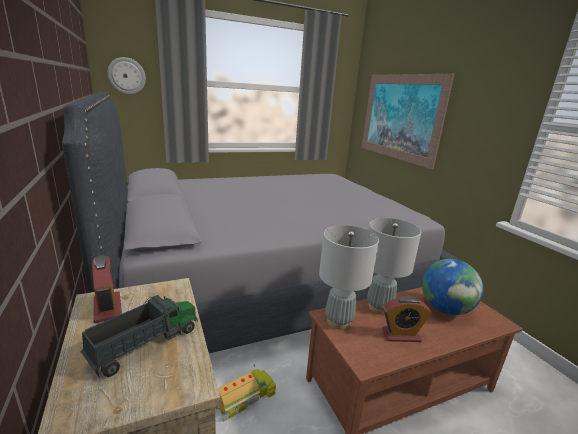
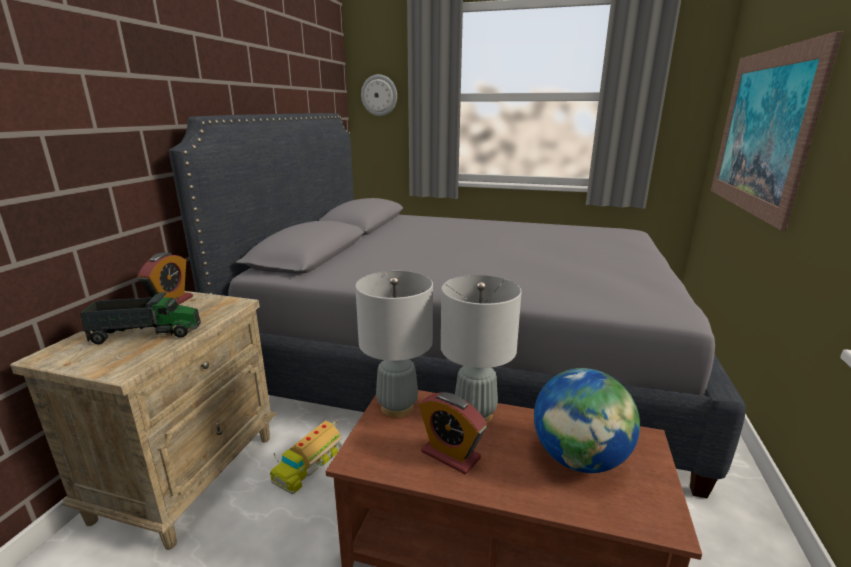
camera: 40 degrees right, 0 degrees up
toy truck [215,364,276,421] -> toy truck turned 120 degrees clockwise [270,420,342,494]

